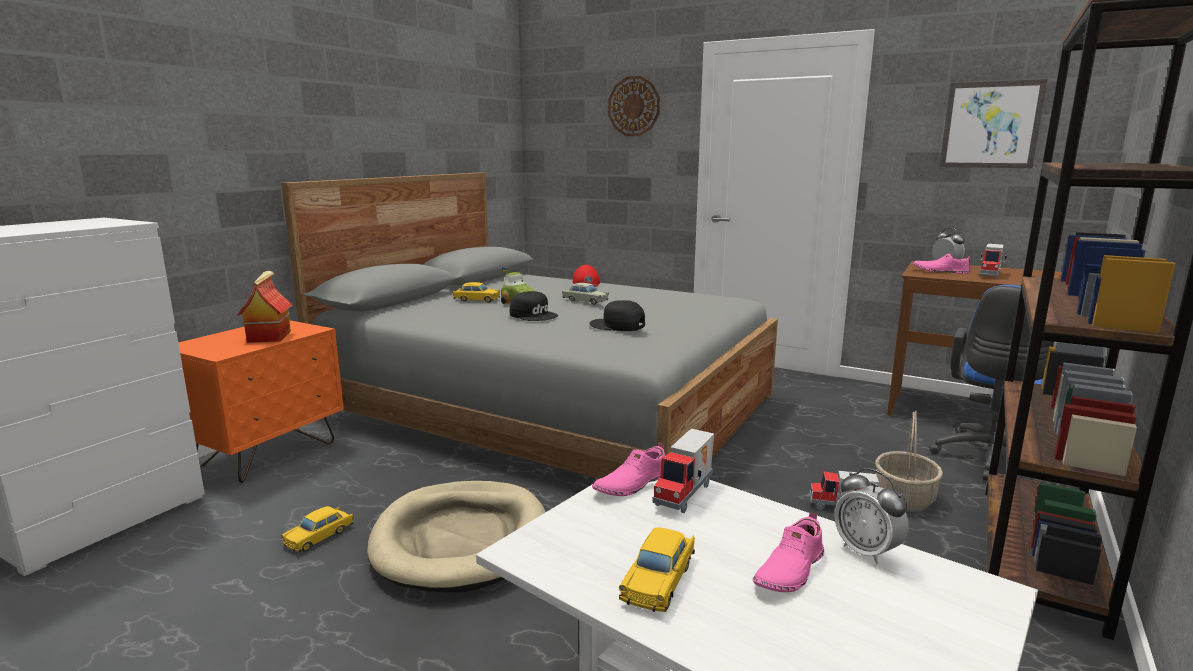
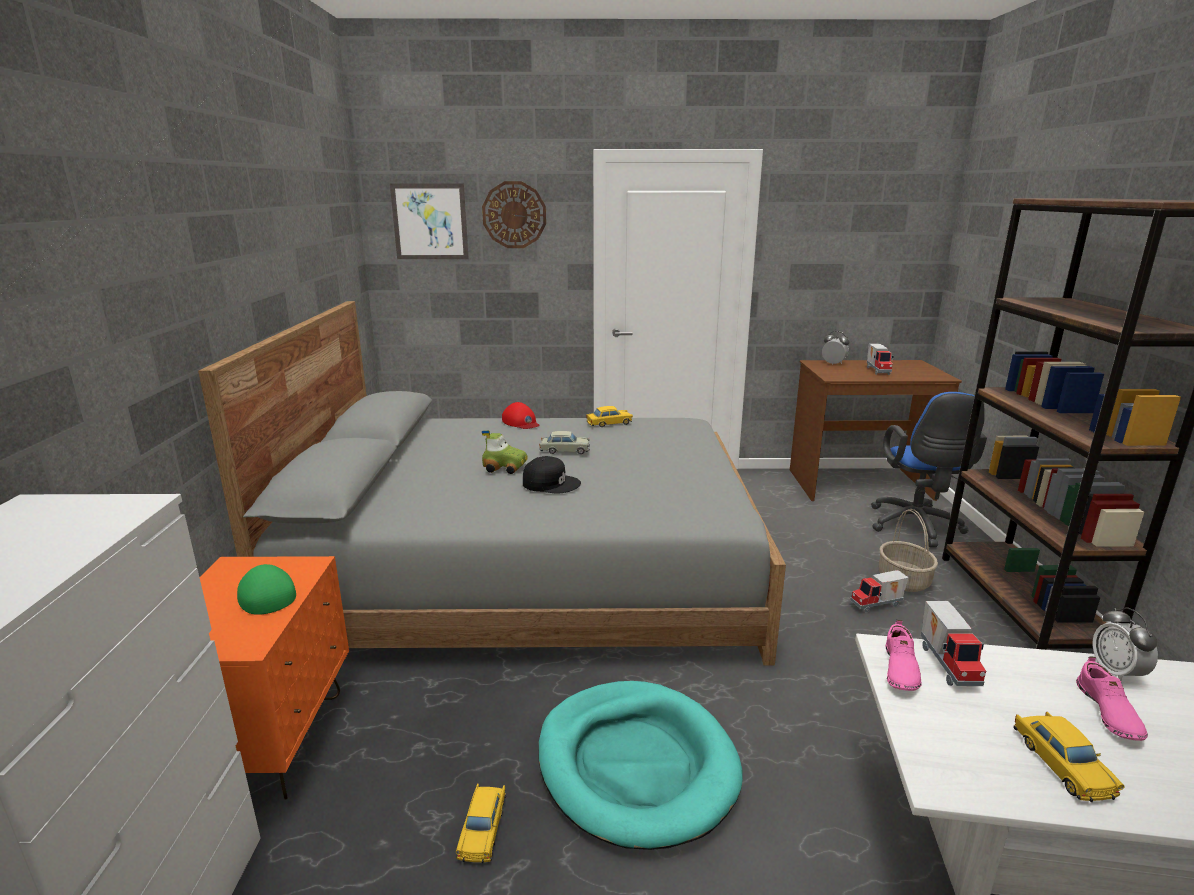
camera: 30 degrees left, 5 degrees up
toy house [237,270,292,343] -> green cap [237,564,296,615]
beige dog bed [367,481,546,593] -> turquoise dog bed [538,681,743,850]
yellow toy car [453,282,500,303] -> yellow toy car moved to [586,406,633,427]
black cap [589,300,645,331] -> none
alarm clock [835,468,909,564] -> alarm clock turned 60 degrees clockwise [1093,607,1158,682]
pink shoe [913,254,970,274] -> none
picture [939,79,1047,168] -> picture moved to [390,183,469,259]

